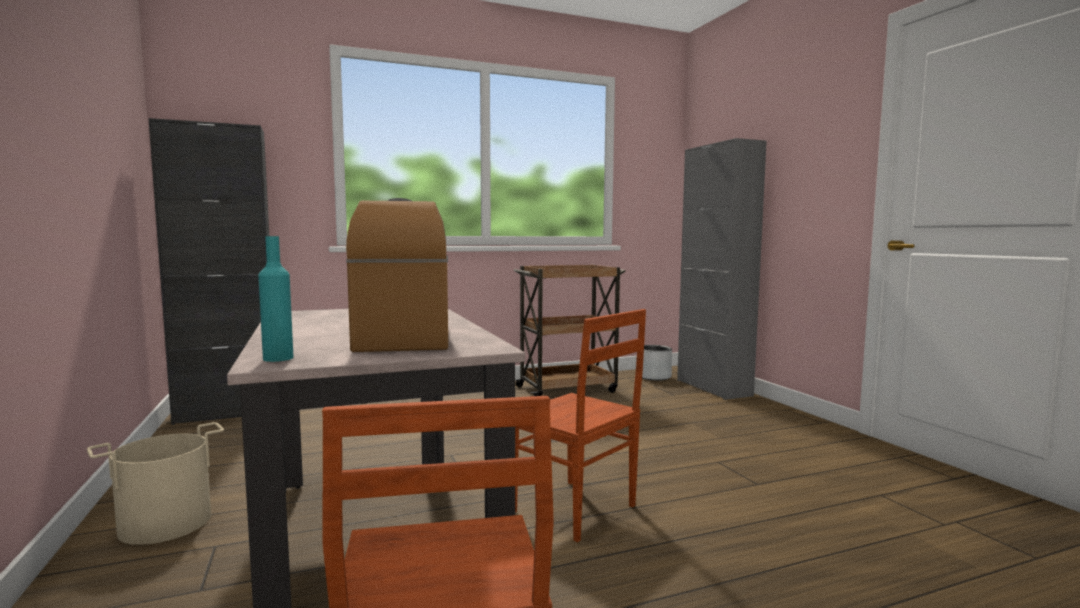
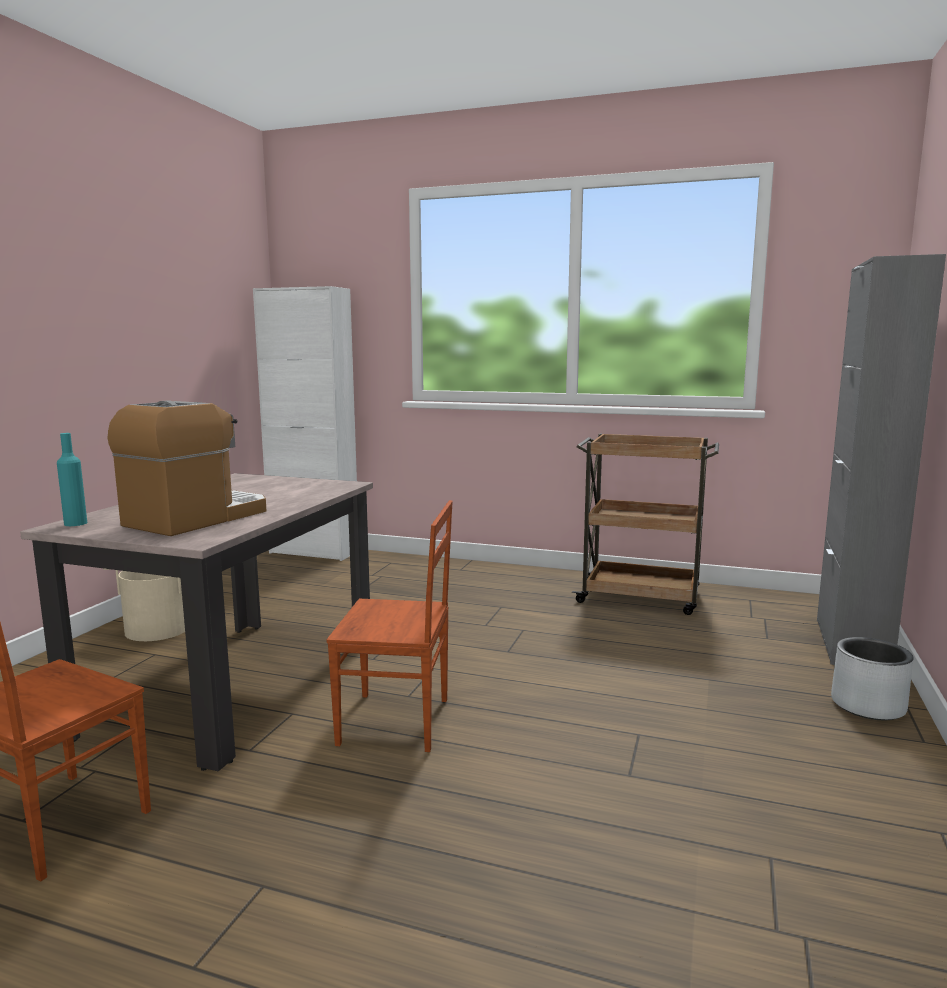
camera: 40 degrees right, 5 degrees up
black cabinet [148,118,269,425] -> white cabinet [253,286,357,561]
brown chair [515,309,646,542] -> brown chair turned 75 degrees counterclockwise [326,500,453,752]
grey planter [642,345,672,381] -> grey planter moved to [831,637,914,720]

